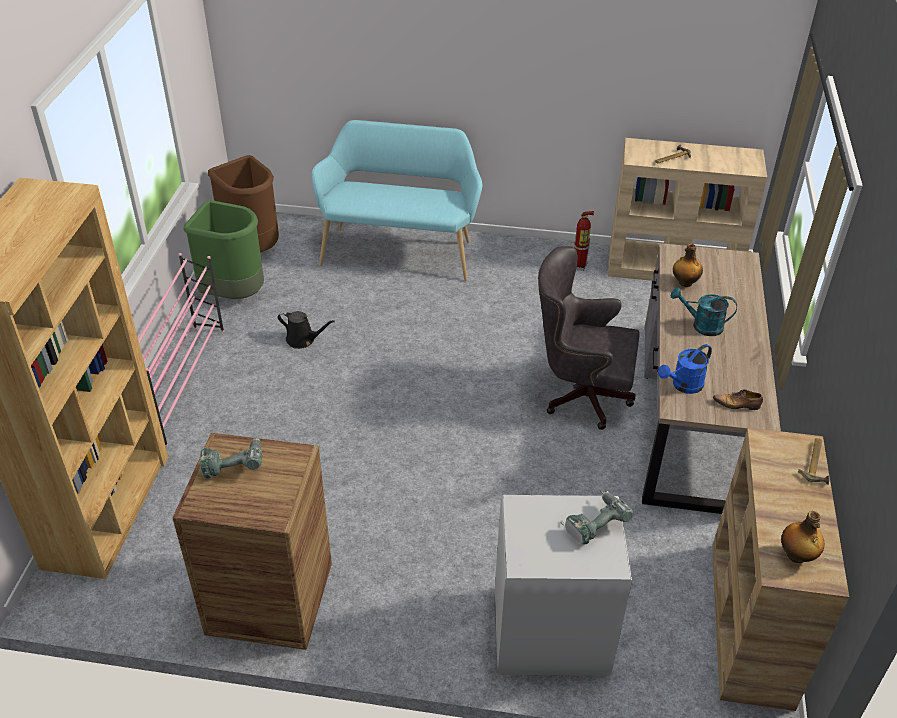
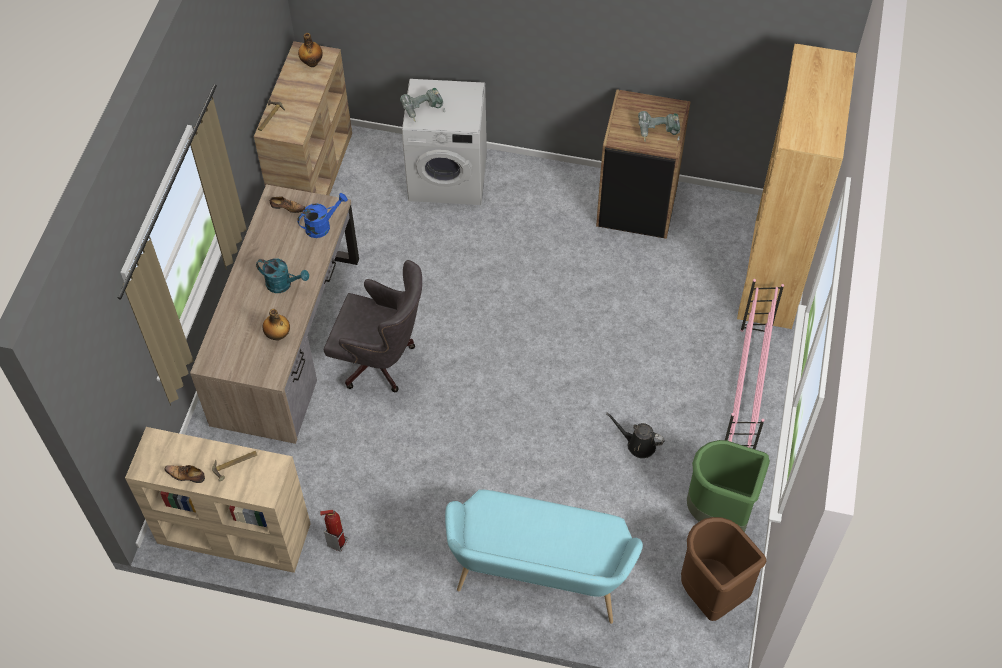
camera: 175 degrees left, 15 degrees up
none -> shoe [165,465,205,483]

